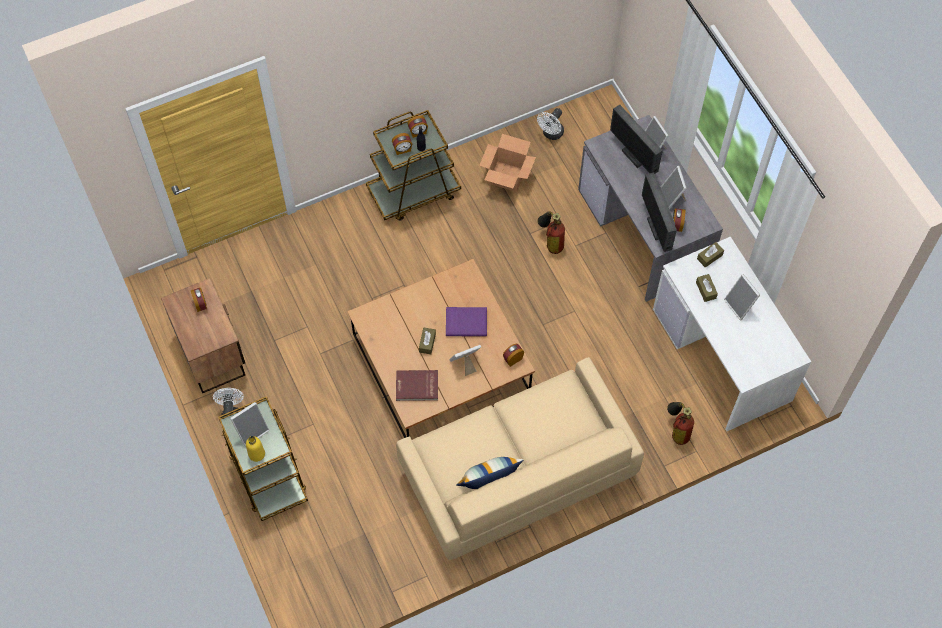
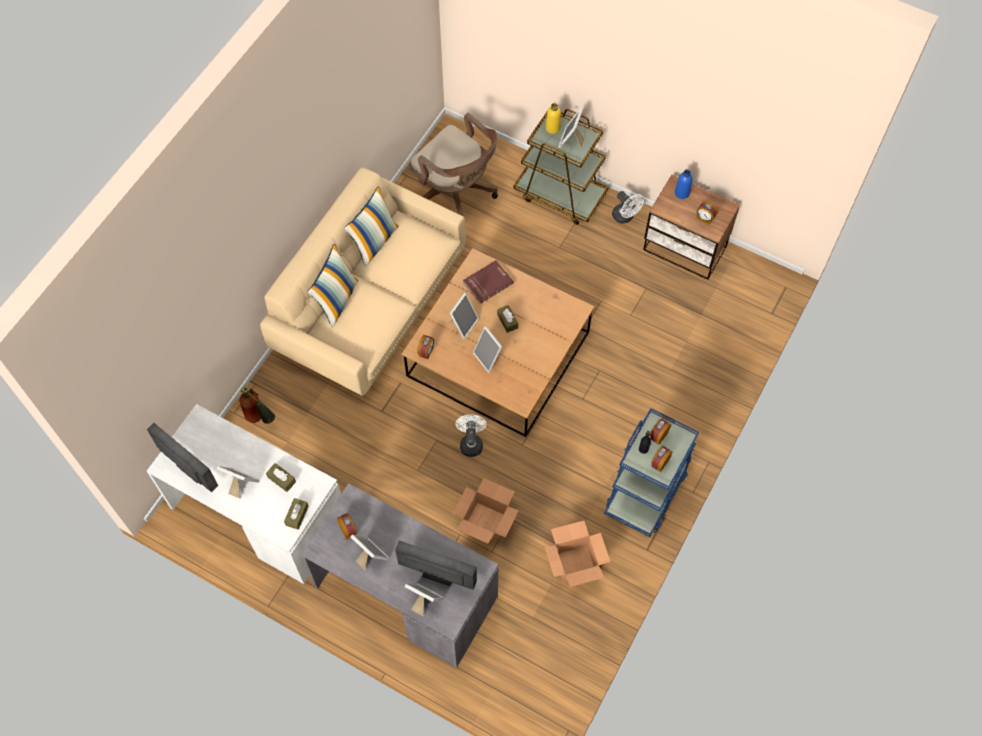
camera: 145 degrees right, 0 degrees up
brown cart [366,110,461,221] -> blue cart [604,408,699,537]
purple book [446,307,487,337] -> picture frame [473,326,503,373]
white fan [537,108,564,140] -> white fan moved to [455,415,487,457]
fire extinguisher [537,211,565,254] -> cardboard box [453,478,518,544]
monitor [642,172,677,252] -> monitor moved to [147,423,218,492]
none -> pillow [307,244,358,327]
none -> brown office chair [409,113,498,217]
none -> blue bottle [675,169,693,199]

